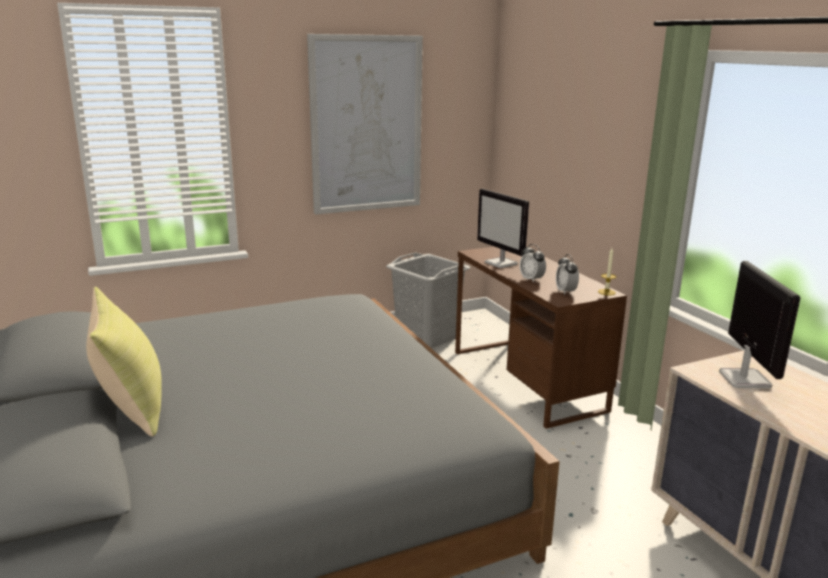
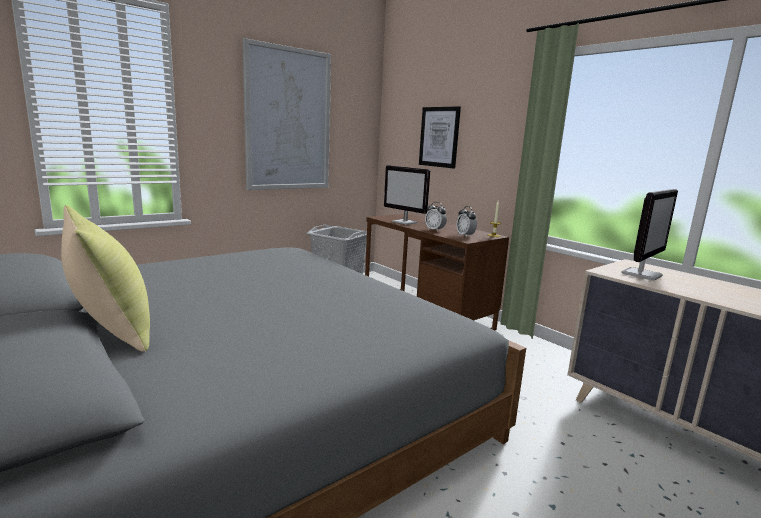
camera: 15 degrees left, 5 degrees down
monitor [719,261,801,389] -> monitor turned 60 degrees clockwise [621,189,678,280]
none -> picture [419,106,461,169]

